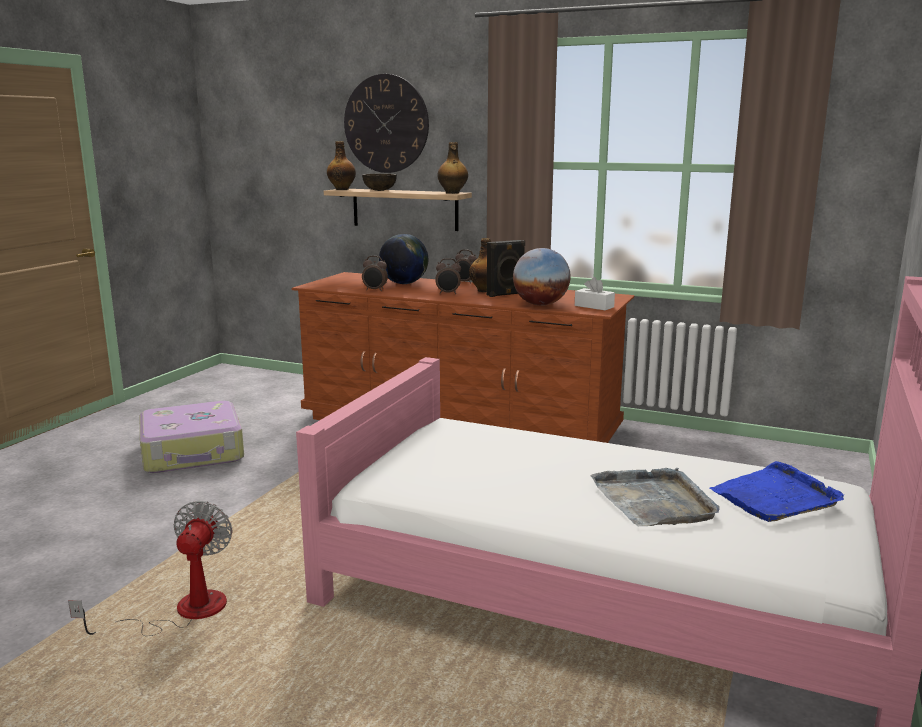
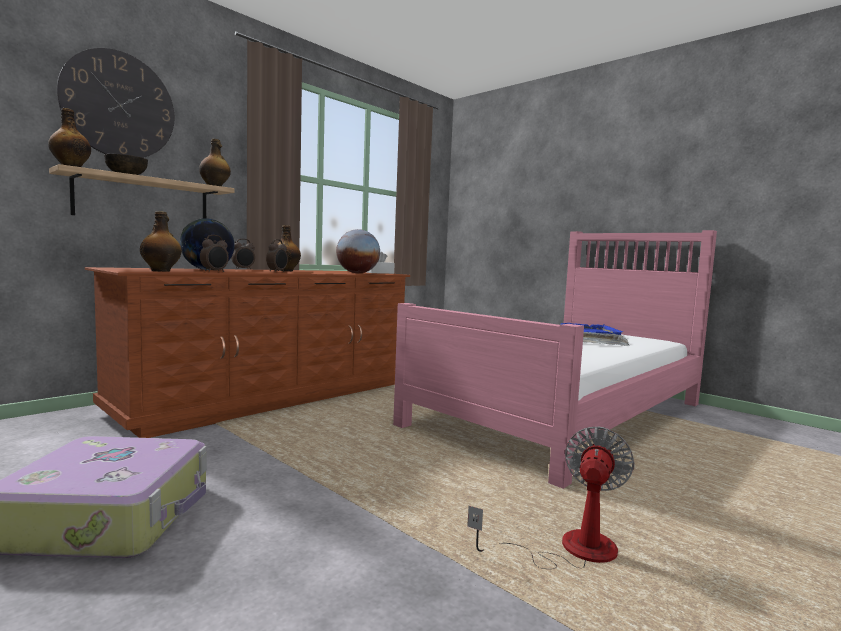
camera: 70 degrees left, 10 degrees down
fan [68,501,233,636] -> fan turned 90 degrees clockwise [467,426,635,569]
black speaker [487,240,525,297] -> none
none -> bottle [140,211,182,272]

